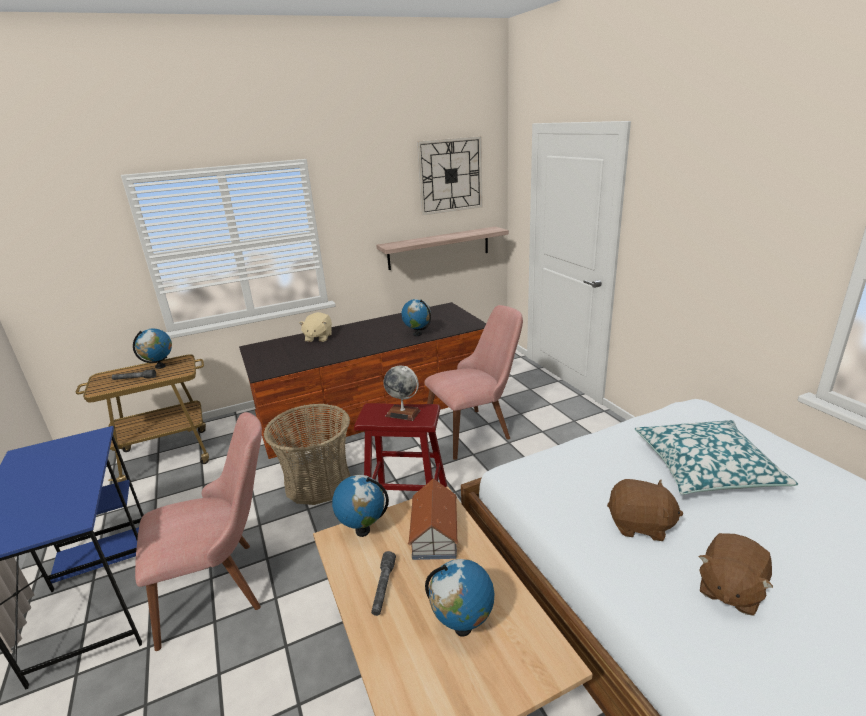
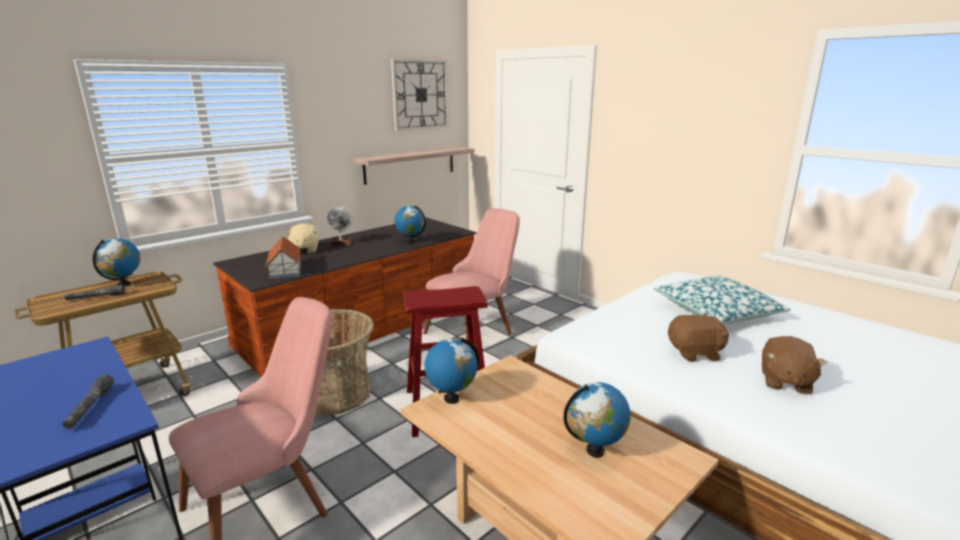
camera: 20 degrees left, 5 degrees down
grey flashlight [371,551,396,616] -> grey flashlight moved to [62,374,114,429]
globe [384,366,421,421] -> globe moved to [327,206,353,245]
toy house [408,478,459,560] -> toy house moved to [266,237,301,279]

